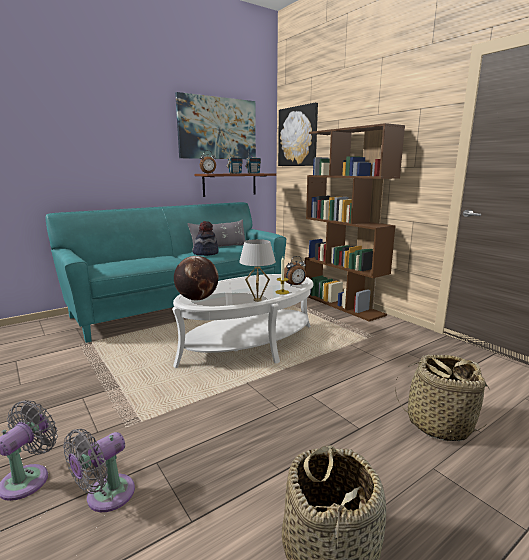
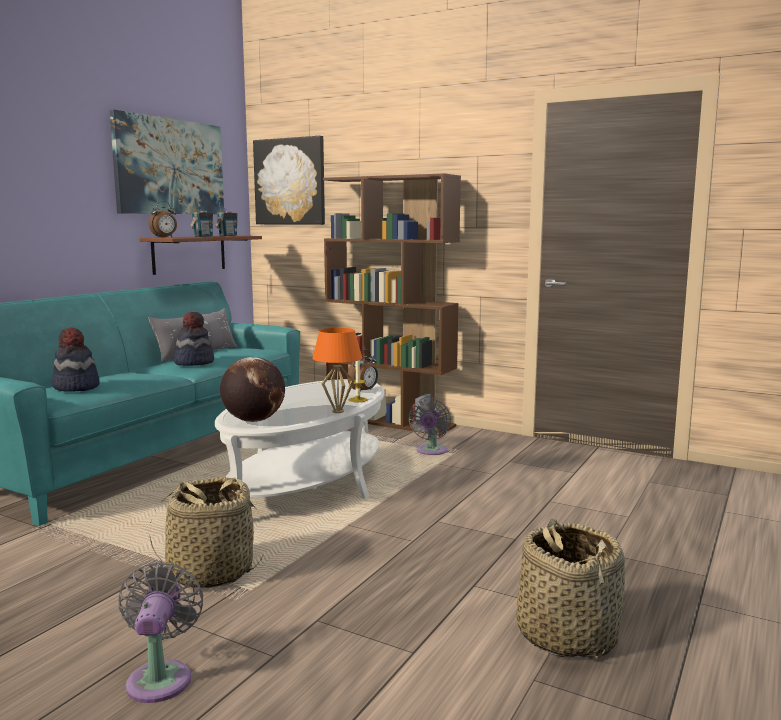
camera: 25 degrees left, 5 degrees down
grey fan [63,429,135,512] -> grey fan moved to [409,398,451,455]
white table lamp [239,239,276,302] -> orange table lamp [312,328,362,413]
basket [395,355,490,441] -> basket moved to [150,477,263,588]
none -> hat [52,328,100,391]

